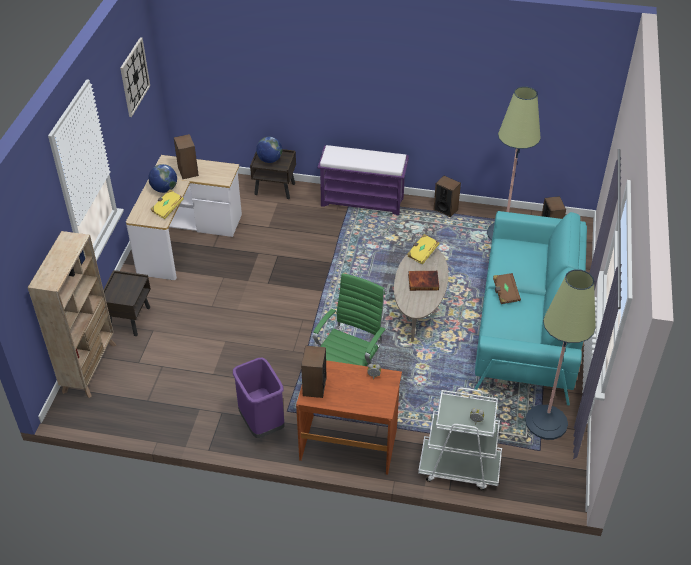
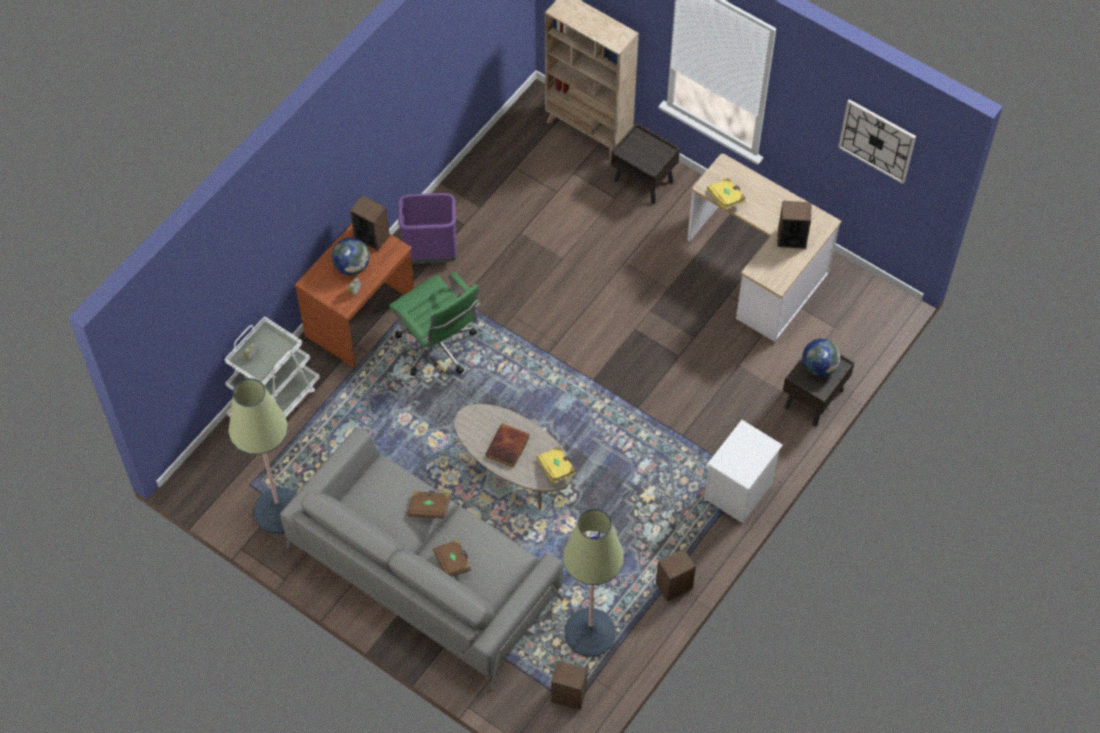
camera: 115 degrees right, 15 degrees up
globe [148,164,177,193] -> globe moved to [332,237,370,275]
purple bench [317,145,409,215] -> white nightstand [704,420,783,523]
turquoise sofa [474,211,587,405] -> grey sofa [280,427,564,690]
none -> brown book [433,539,471,577]

